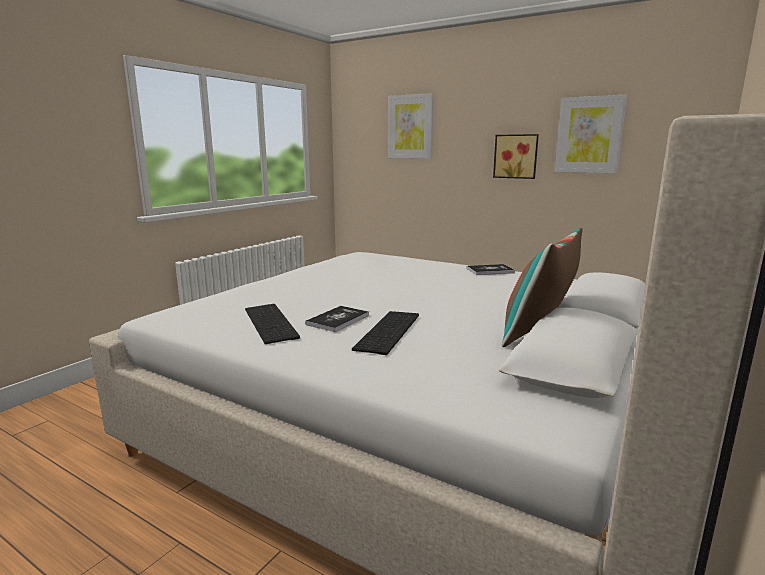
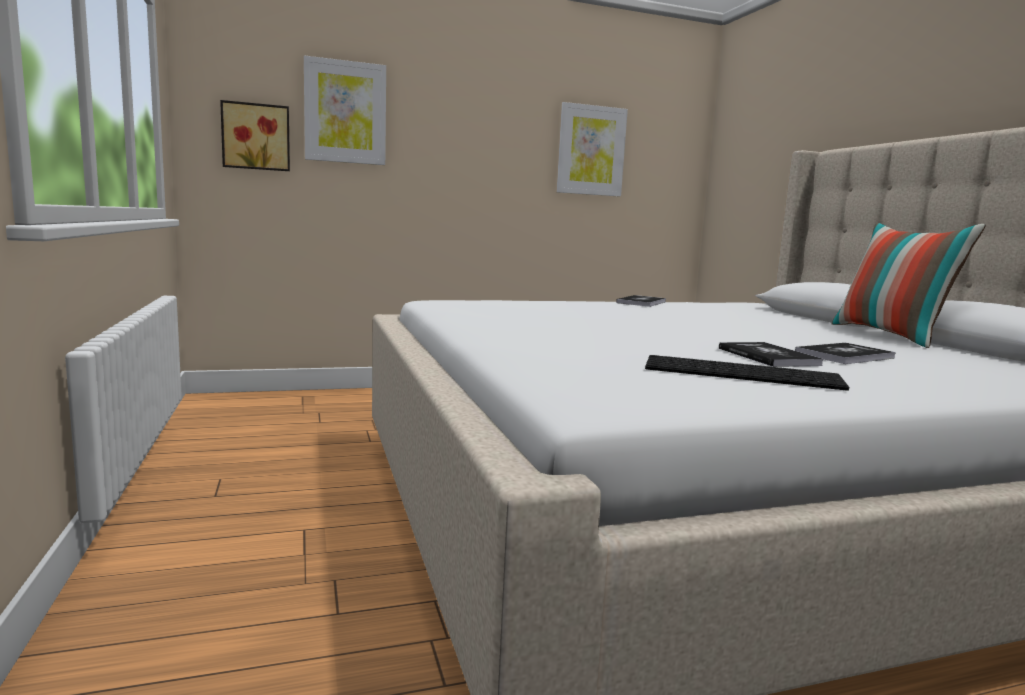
camera: 50 degrees left, 5 degrees down
keyboard [352,311,419,355] -> book [795,343,896,364]
picture [493,134,539,179] -> picture moved to [220,100,290,171]

